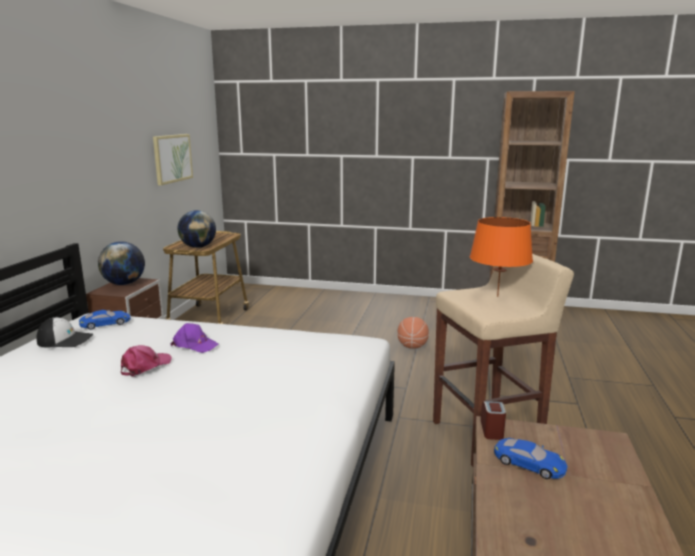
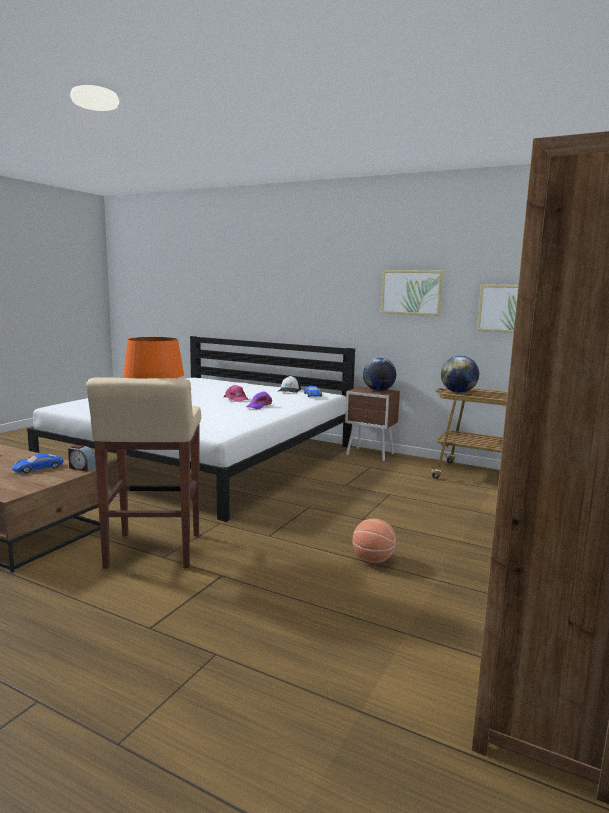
camera: 105 degrees right, 5 degrees down
none -> picture [381,270,443,316]

